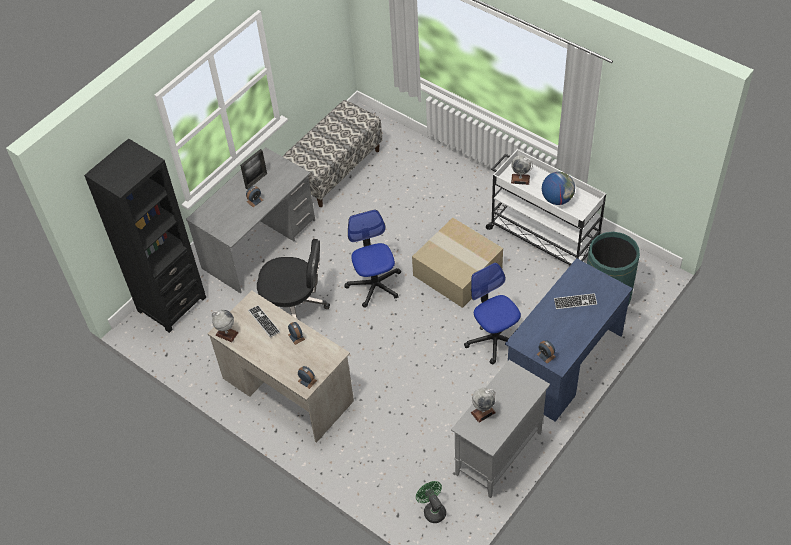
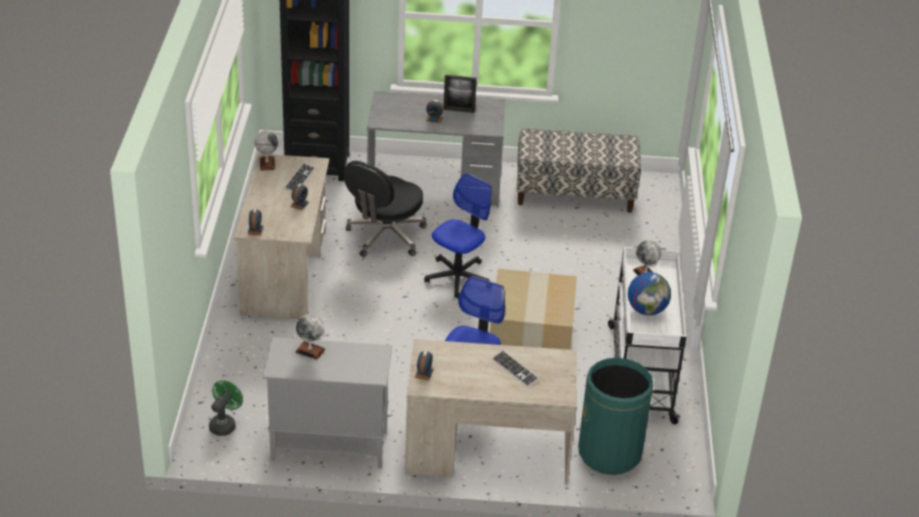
camera: 50 degrees right, 15 degrees down
black office chair [257,239,330,319] -> black office chair turned 60 degrees clockwise [344,161,427,257]
blue desk [505,258,633,422] -> beige desk [405,339,577,485]

